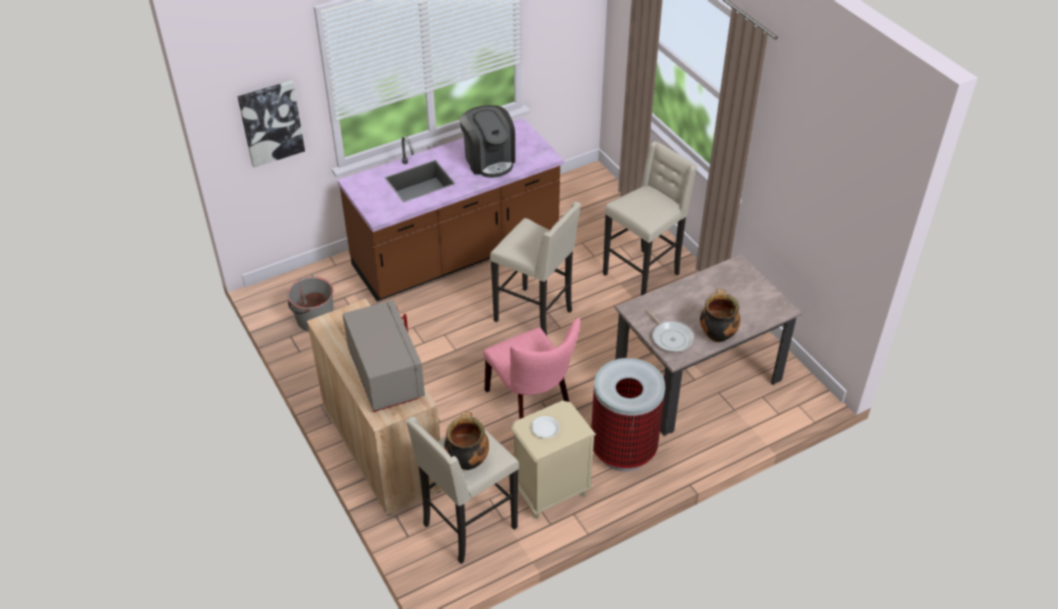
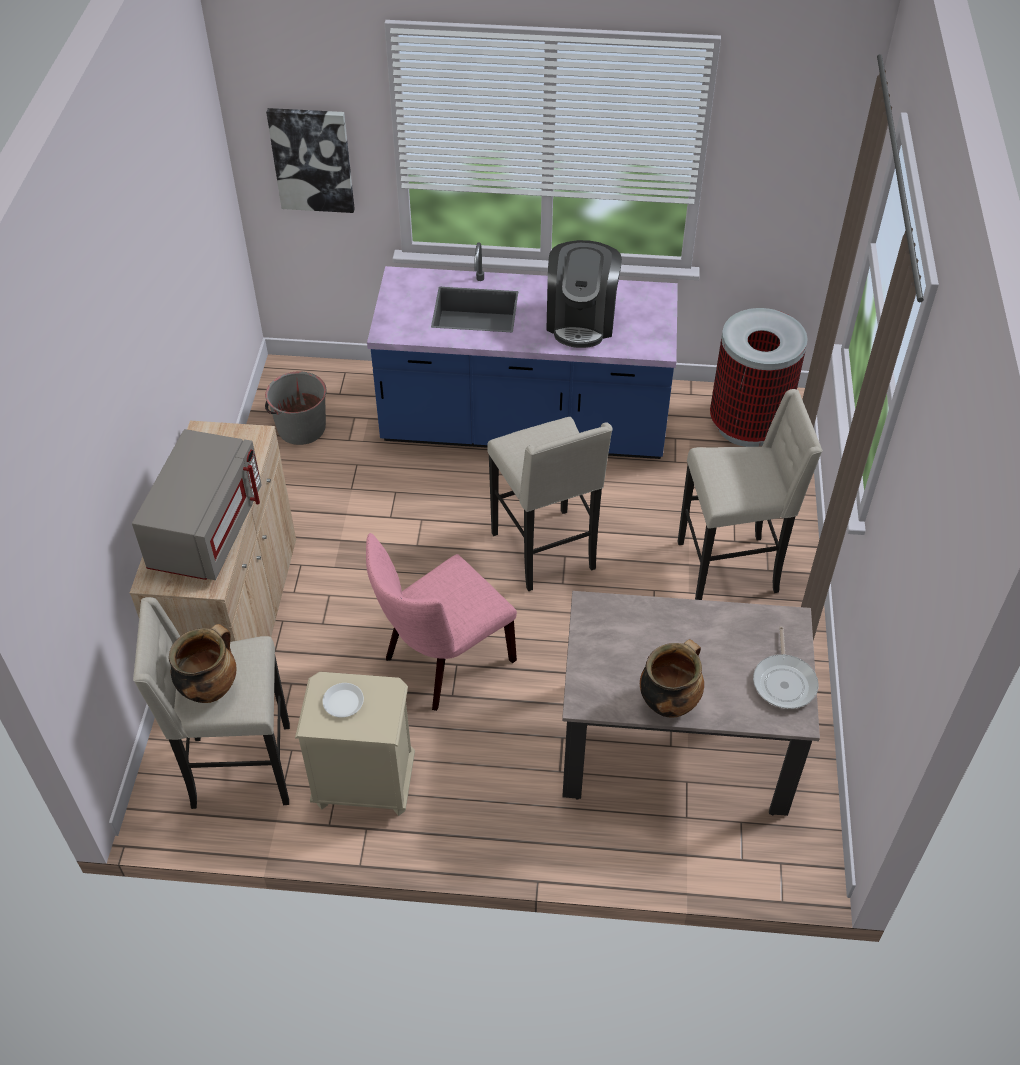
camera: 35 degrees right, 5 degrees up
brown counter [338,118,564,302] -> blue counter [367,242,678,459]
pink chair [483,318,581,419] -> pink chair turned 45 degrees clockwise [366,533,517,711]
trash can [591,358,665,471] -> trash can moved to [710,308,808,447]
frying pan [647,310,694,352] -> frying pan moved to [753,626,819,709]

